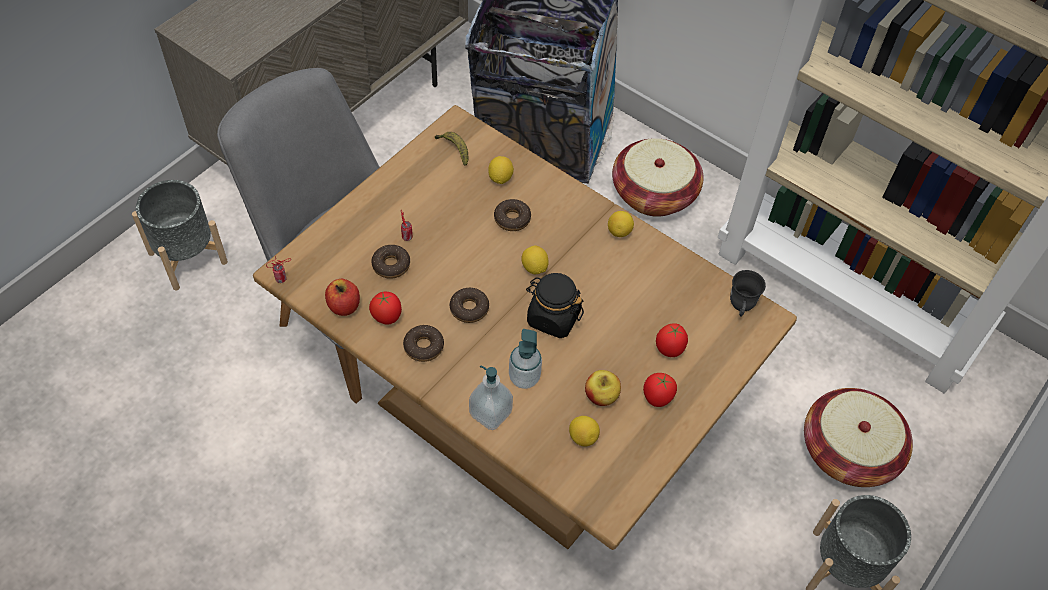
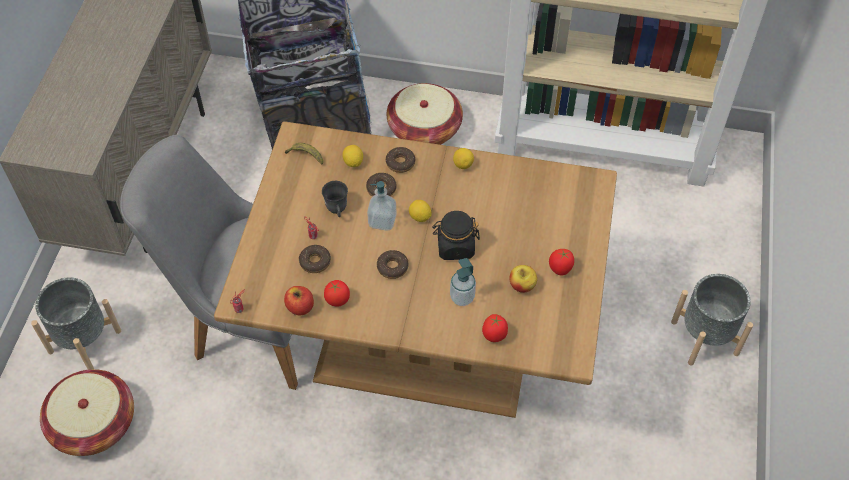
camera: 25 degrees left, 0 degrees up
donut [403,325,444,362] -> donut moved to [386,147,415,173]
soap dispenser [469,366,513,430] -> soap dispenser moved to [367,181,397,231]
lemon [569,416,600,447] -> none
tomato [656,323,688,357] -> tomato moved to [482,314,508,342]
grey mug [730,270,766,317] -> grey mug moved to [322,181,348,217]
basket [804,388,913,487] -> basket moved to [40,369,134,456]

